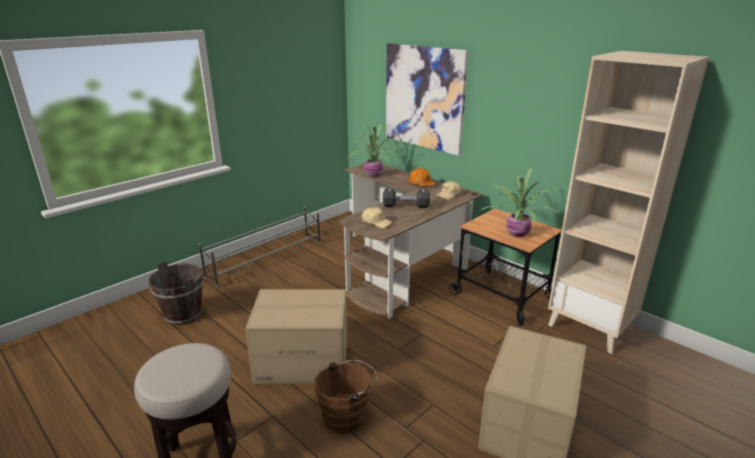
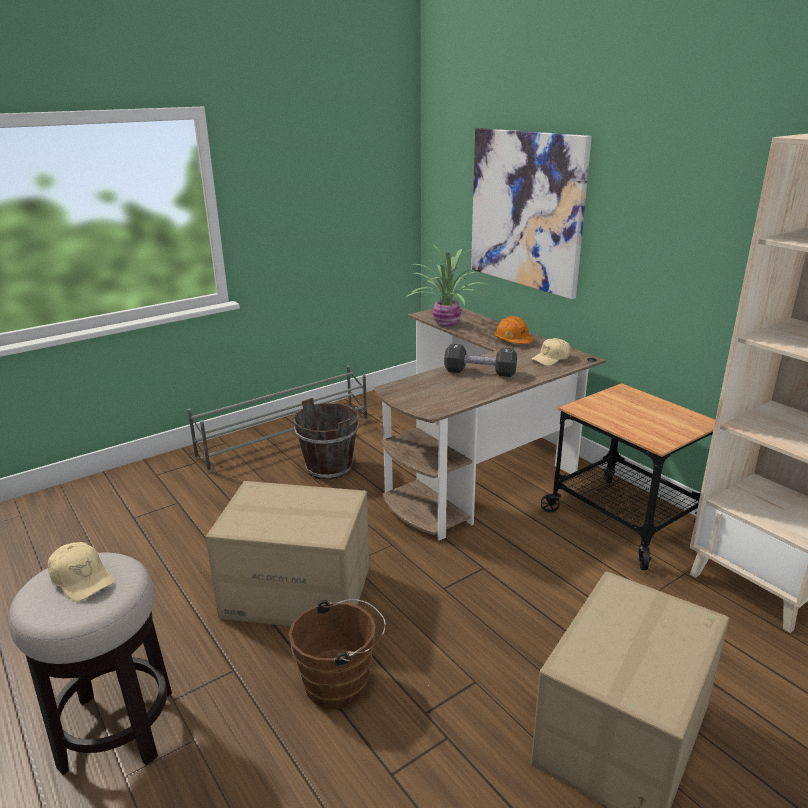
camera: 10 degrees right, 0 degrees up
brown bucket [148,261,204,325] -> brown bucket moved to [293,398,359,480]
beige cap [362,207,392,228] -> beige cap moved to [48,542,114,602]
potted plant [480,168,560,237] -> none

